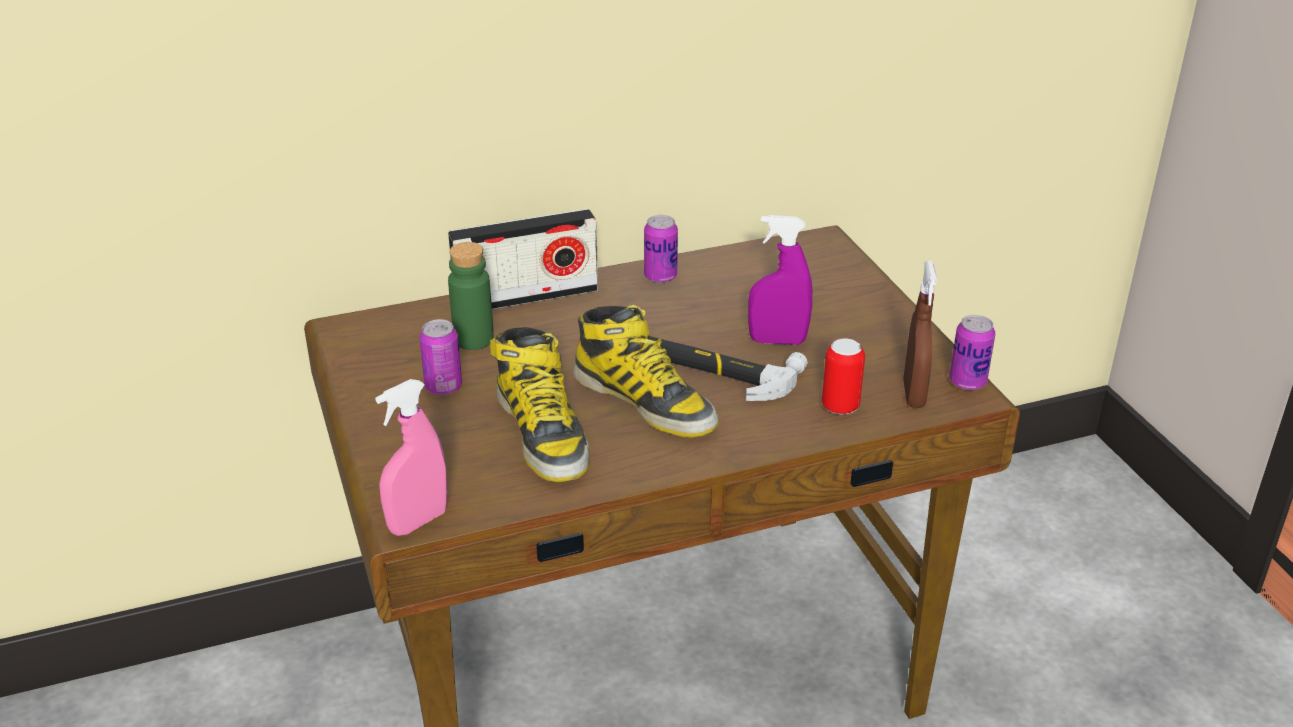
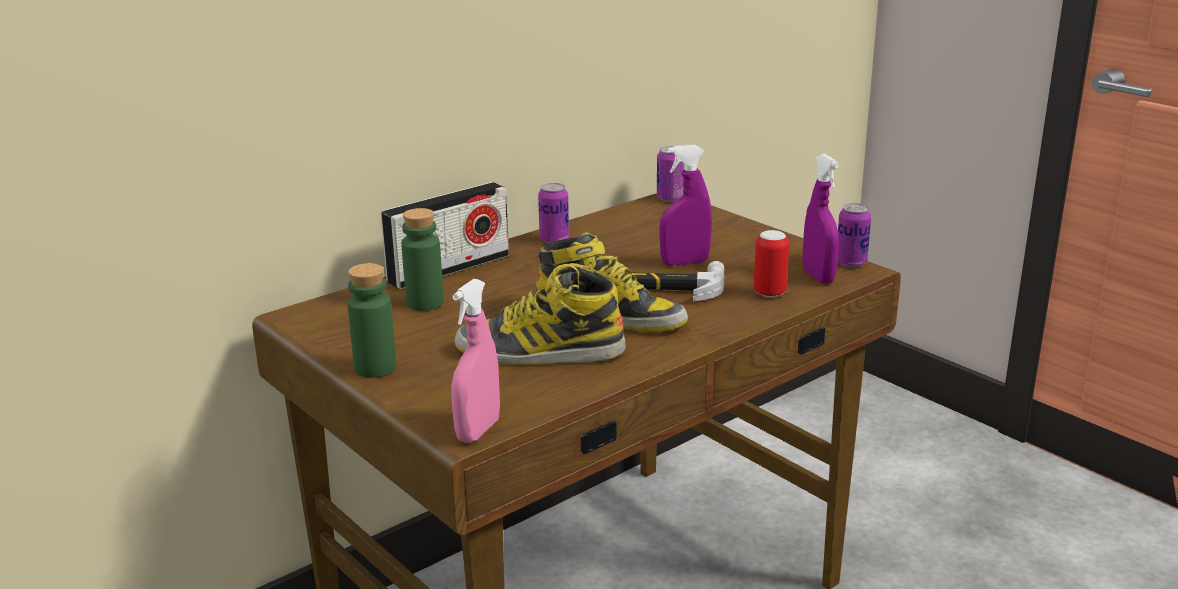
camera: 20 degrees left, 10 degrees down
can [419,319,462,395] -> can moved to [657,146,684,202]
boot [490,327,589,482] -> boot turned 135 degrees clockwise [454,263,626,365]
brown spray bottle [903,261,937,408] -> purple spray bottle [803,154,839,284]
none -> green bottle [347,263,396,378]

